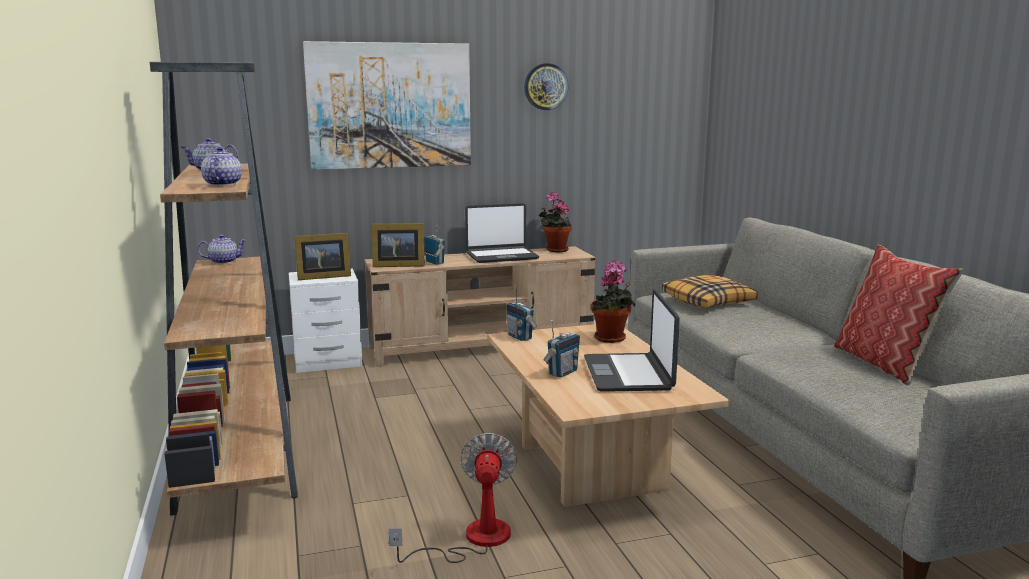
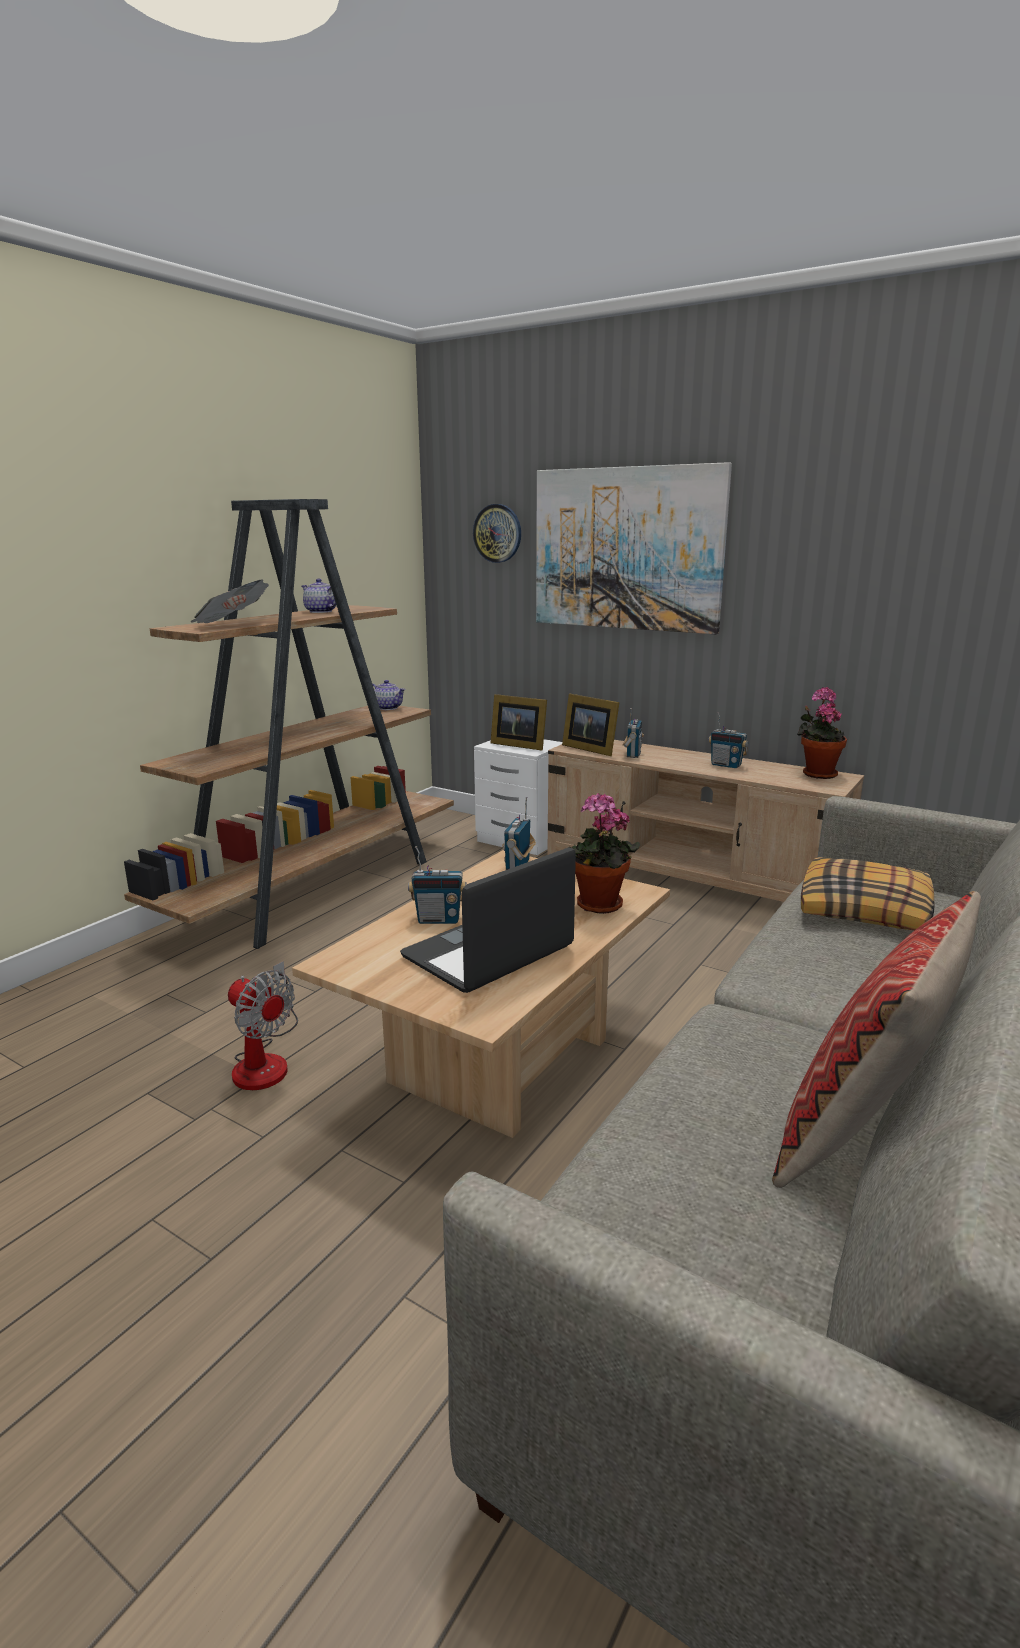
camera: 50 degrees right, 5 degrees up
teapot [201,147,242,186] -> newspaper [190,579,269,623]
fan [389,433,517,563] -> fan turned 75 degrees clockwise [228,961,298,1090]
laptop [465,203,539,263] -> radio [708,712,748,768]
wall clock [524,63,568,110] -> wall clock moved to [473,504,521,563]

